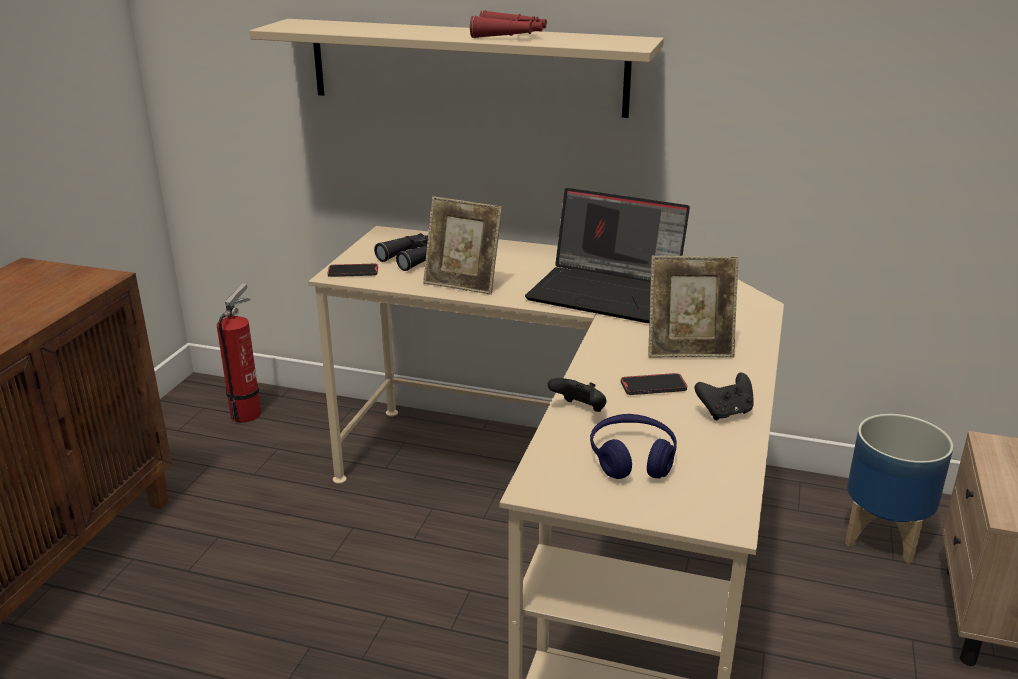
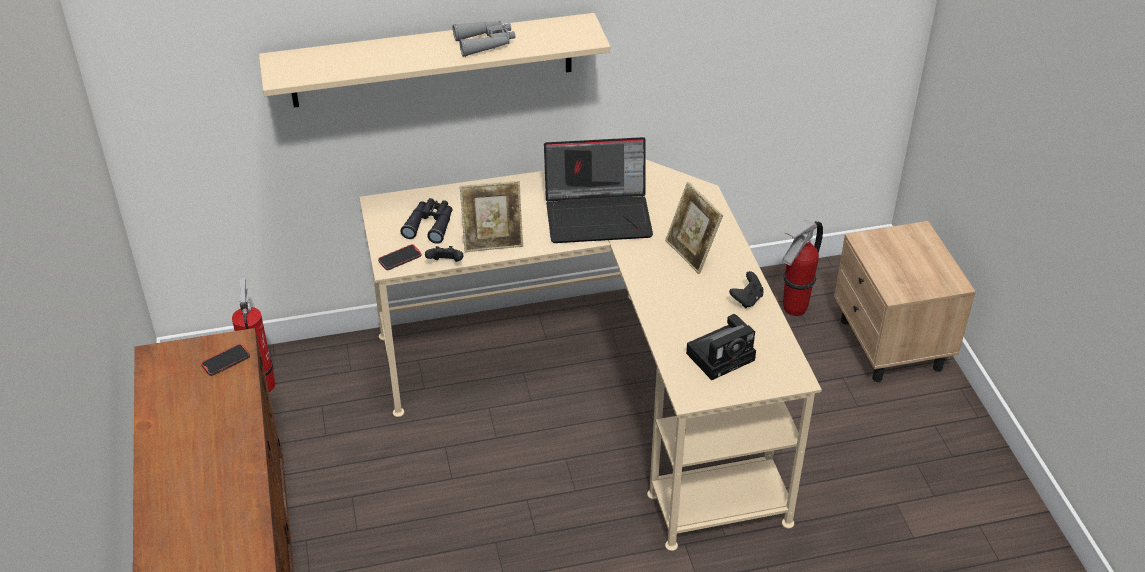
camera: 30 degrees left, 15 degrees up
red binoculars [470,10,547,38] -> grey binoculars [453,21,515,57]
black game controller [548,378,607,412] -> black game controller moved to [425,246,463,262]
blue headphones [590,414,677,479] -> camera [686,314,756,380]
phone [621,373,687,395] -> phone moved to [201,344,250,376]
picture frame [648,256,739,358] -> picture frame turned 90 degrees clockwise [665,182,723,274]
planter [845,414,953,564] -> fire extinguisher [782,220,823,316]

